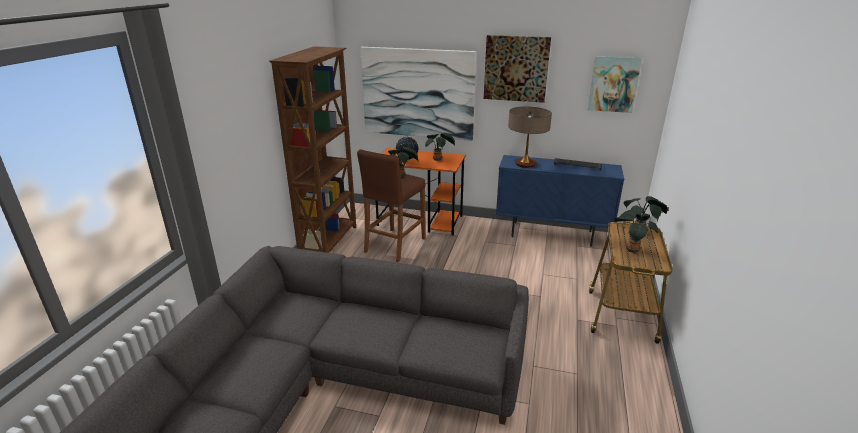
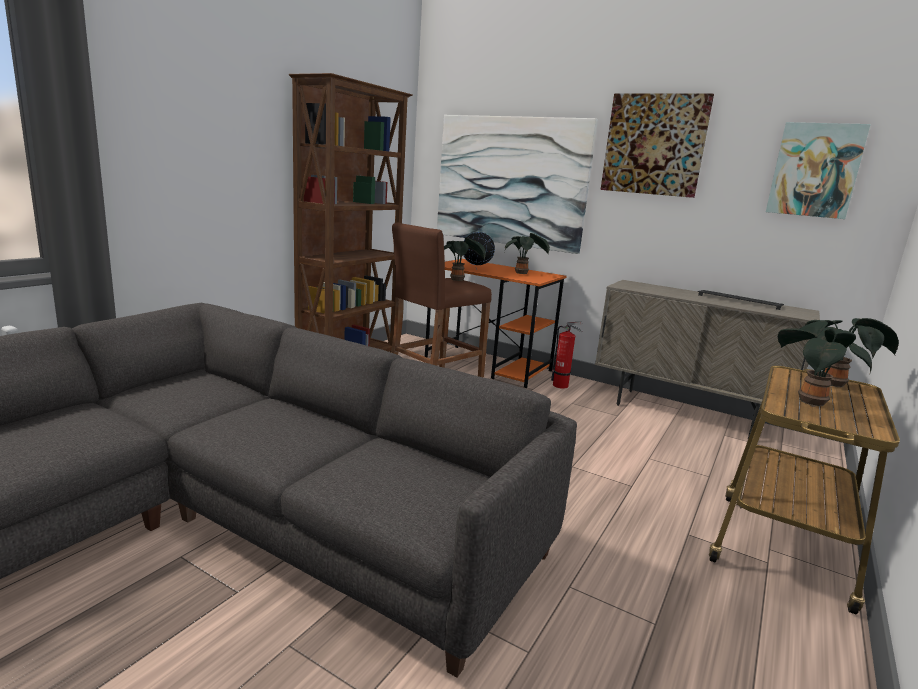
camera: 15 degrees right, 10 degrees down
blue cabinet [496,155,624,247] -> beige cabinet [595,280,820,439]
table lamp [508,106,552,168] -> none
none -> fire extinguisher [551,322,583,389]

